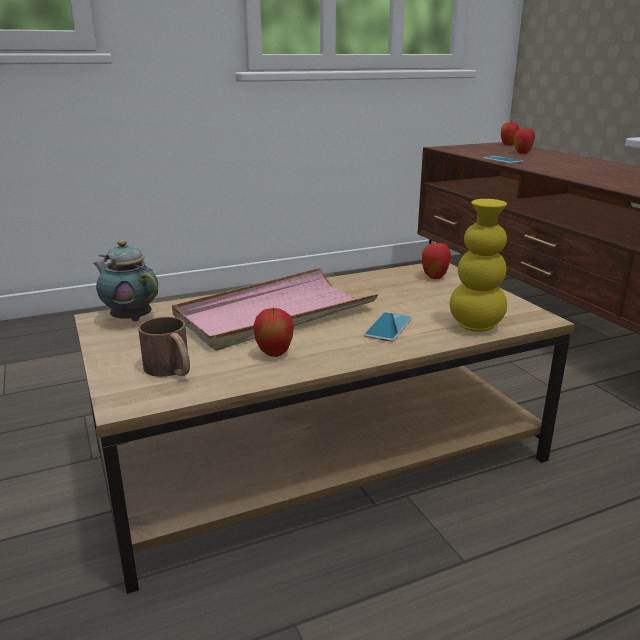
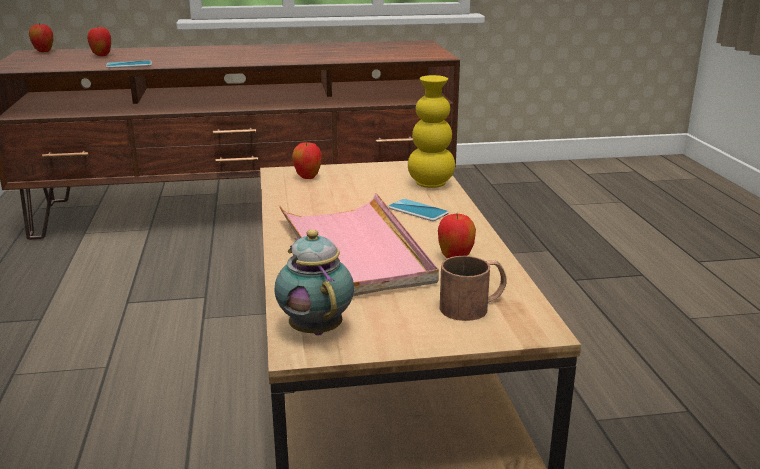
camera: 75 degrees left, 0 degrees up
teapot [93,240,158,322] -> teapot turned 105 degrees clockwise [274,229,354,335]

